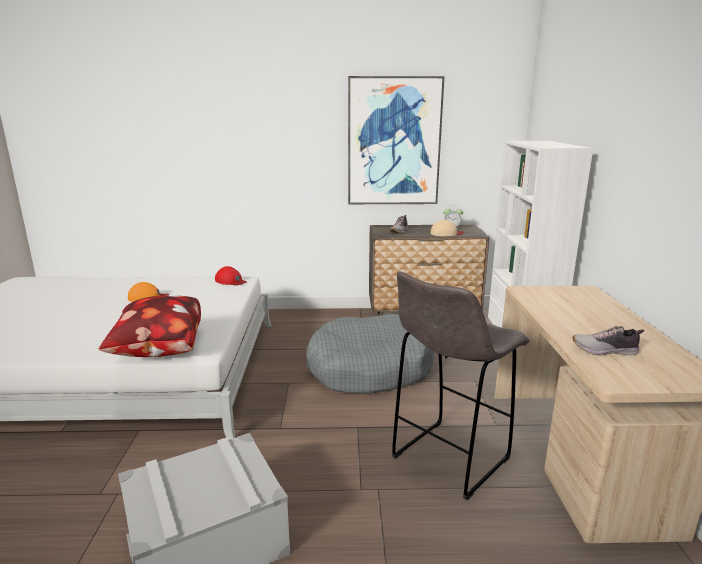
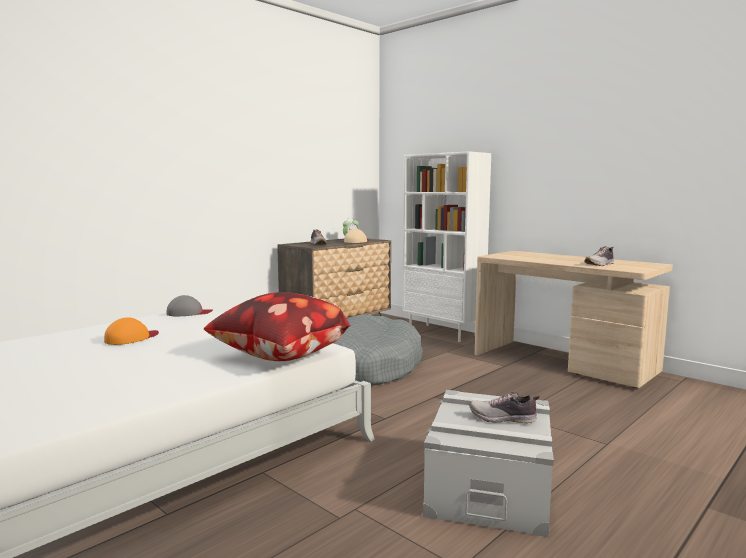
camera: 45 degrees left, 10 degrees down
red cap [215,266,246,285] -> grey cap [166,295,213,316]
picture [348,76,445,204] -> none
grey stool [392,271,530,500] -> none
none -> shoe [470,392,540,423]

